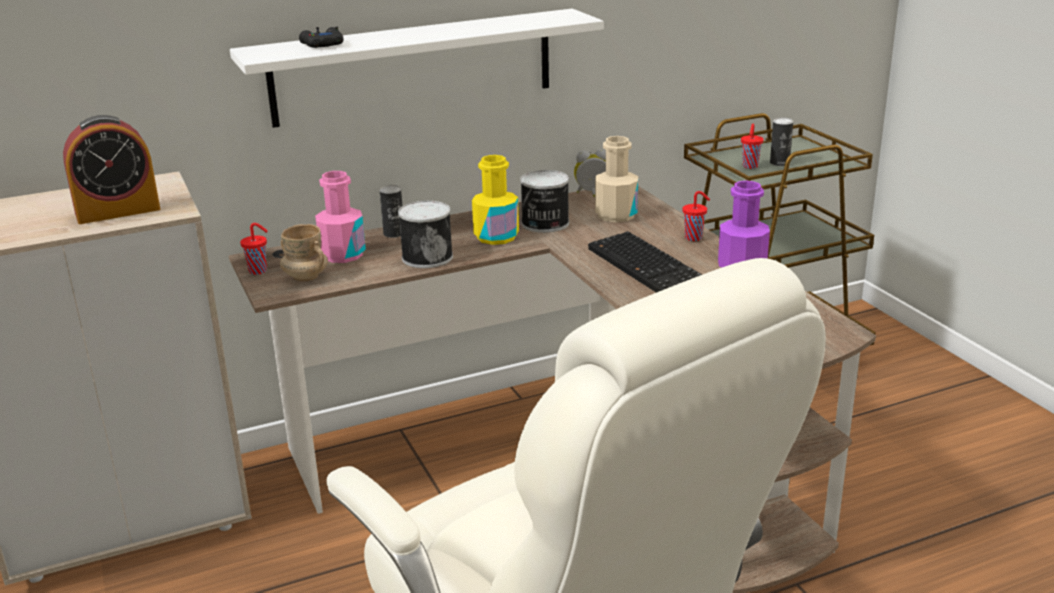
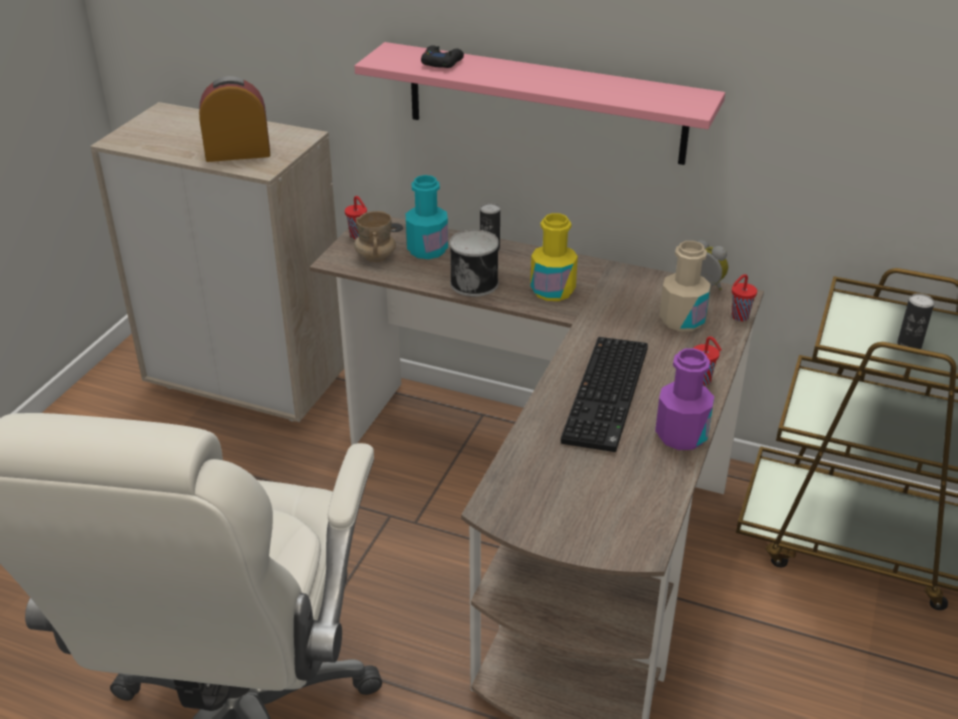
camera: 45 degrees right, 10 degrees up
alarm clock [63,115,160,224] -> alarm clock turned 150 degrees clockwise [199,76,270,162]
white shelf [230,9,603,128] -> pink shelf [354,42,725,165]
pink bottle [315,171,366,263] -> turquoise bottle [406,175,448,259]
can [520,170,569,233] -> none
red cup [741,124,764,169] -> red cup moved to [731,274,757,321]

